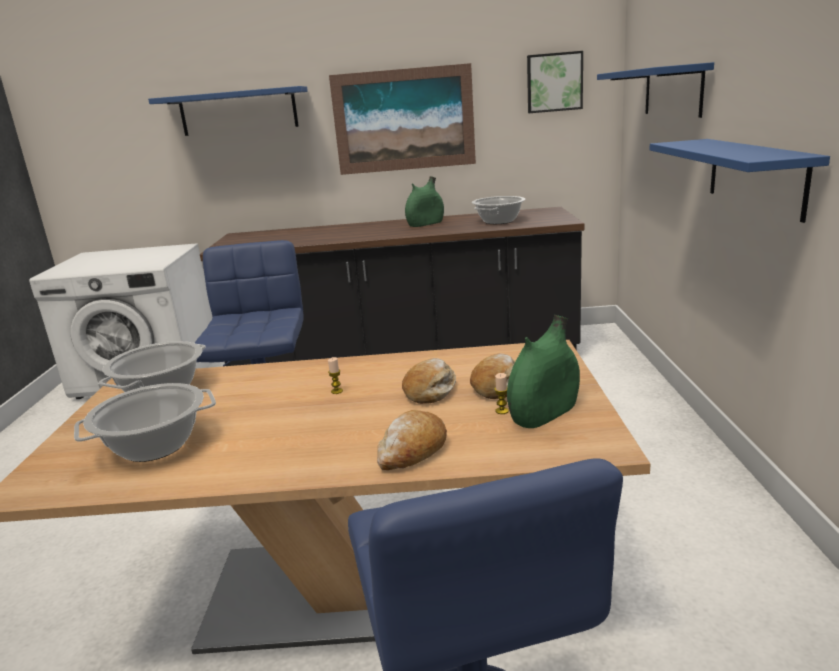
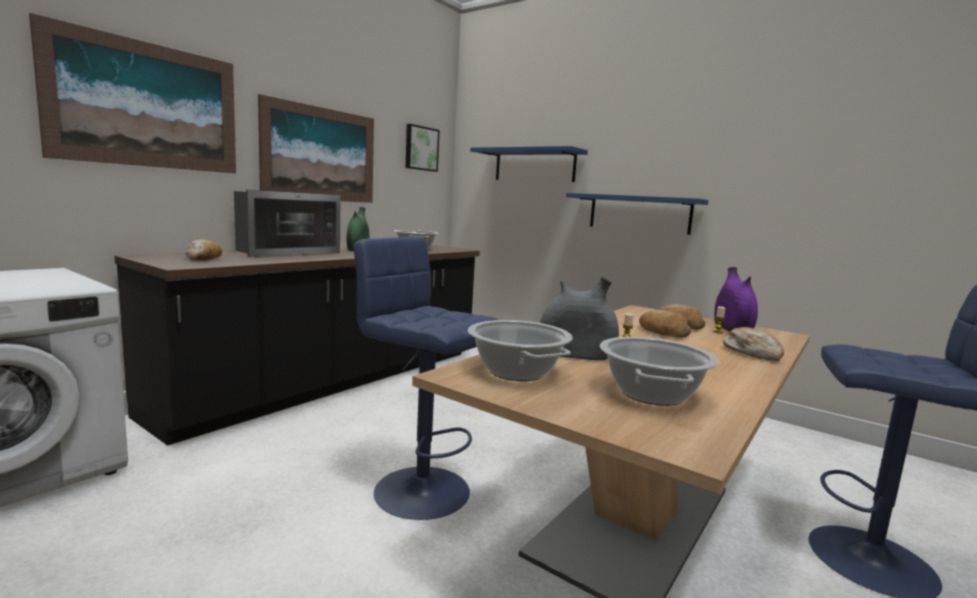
camera: 55 degrees left, 10 degrees down
blue shelf [148,86,308,136] -> picture [29,13,236,173]
green vase [507,315,580,428] -> purple vase [714,267,758,332]
none -> bread [185,239,222,260]
none -> microwave [234,190,340,257]
none -> grey vase [540,277,619,360]

